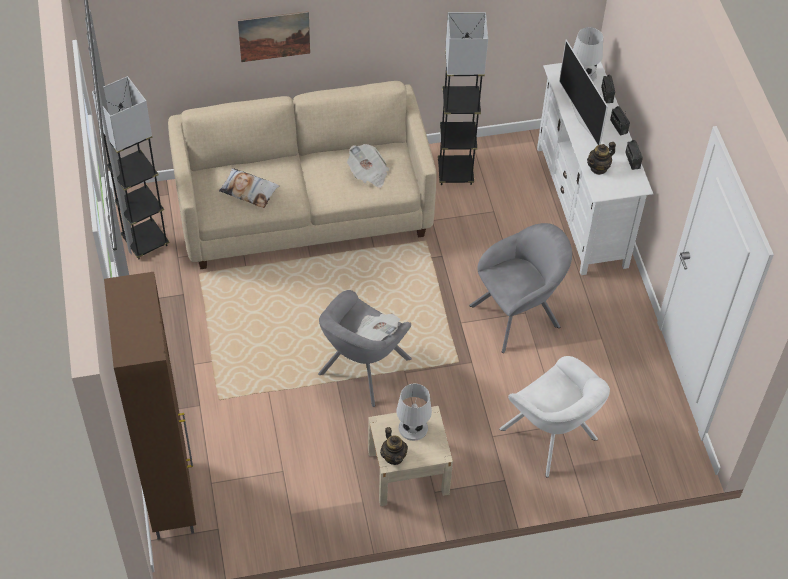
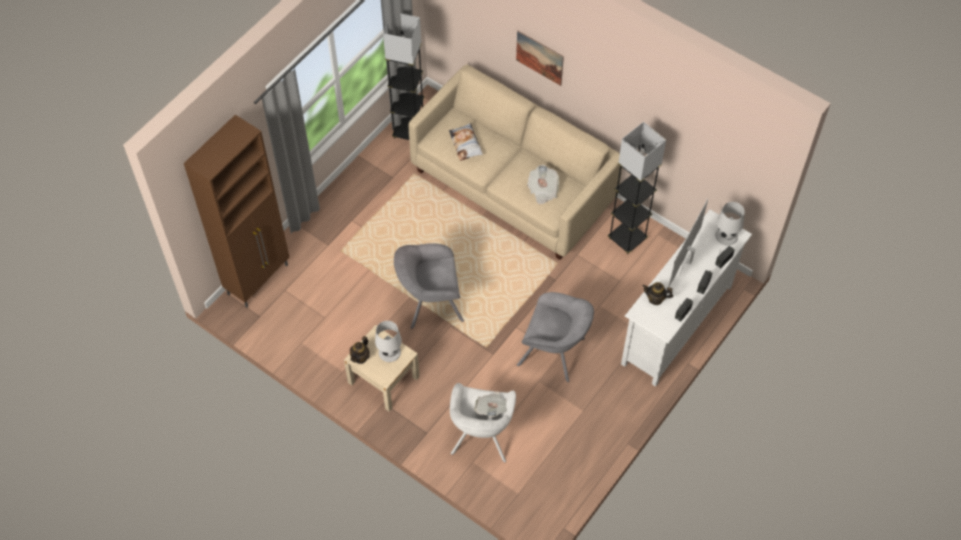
camera: 50 degrees right, 5 degrees up
newspaper [355,314,400,341] -> newspaper moved to [474,392,507,417]

